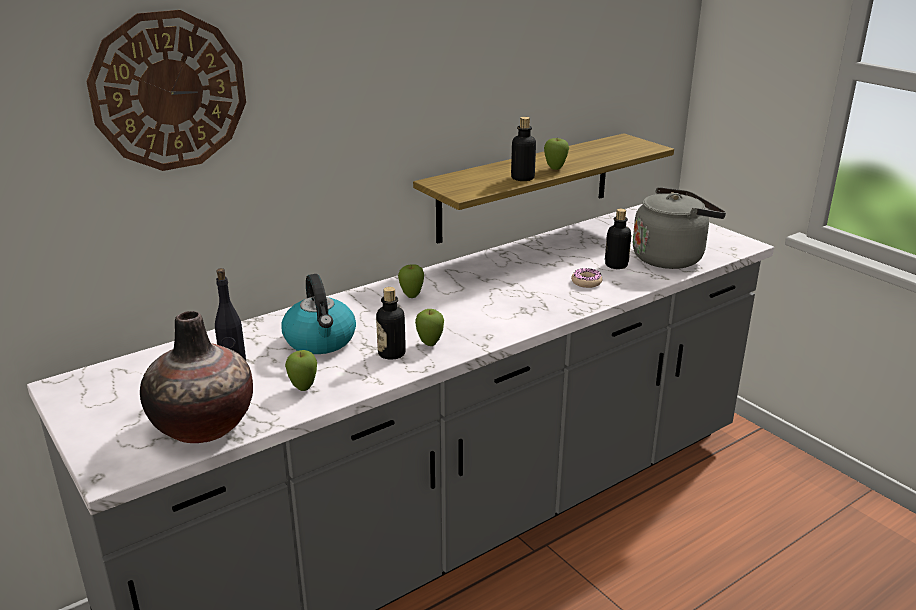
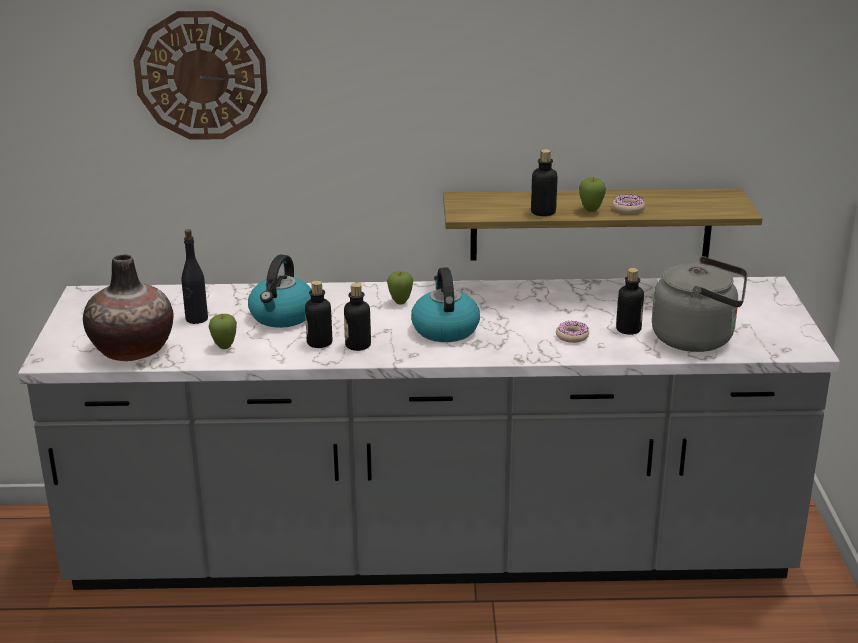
camera: 35 degrees right, 0 degrees up
apple [415,309,444,346] -> bottle [344,283,371,351]
none -> kettle [411,267,480,342]
none -> donut [612,194,645,214]

